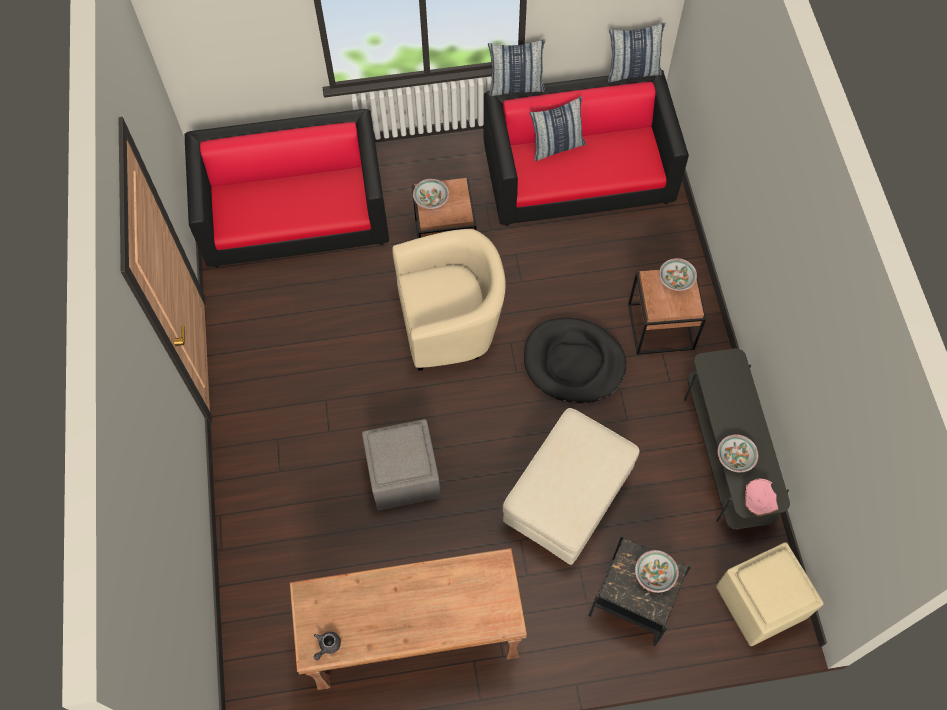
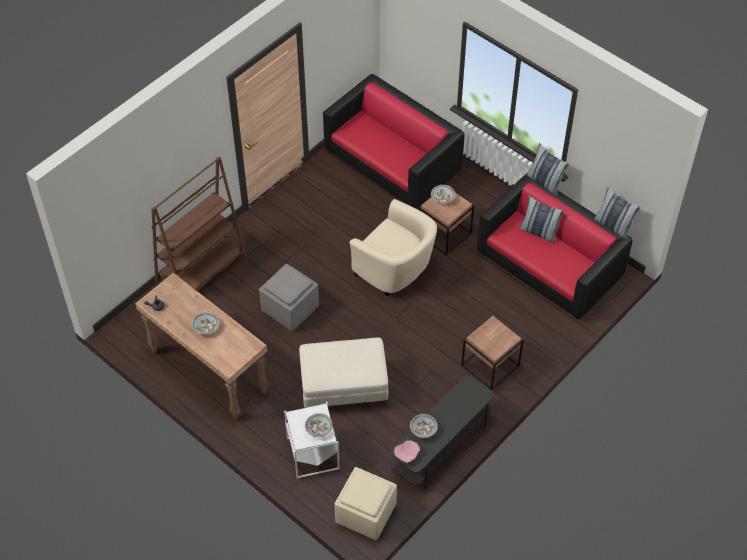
camera: 50 degrees right, 10 degrees down
black dog bed [524,317,626,403] -> none
black side table [589,535,692,646] -> white side table [284,402,340,478]
bowl [659,258,697,291] -> bowl moved to [192,312,219,335]
none -> brown bookcase [151,157,246,290]

